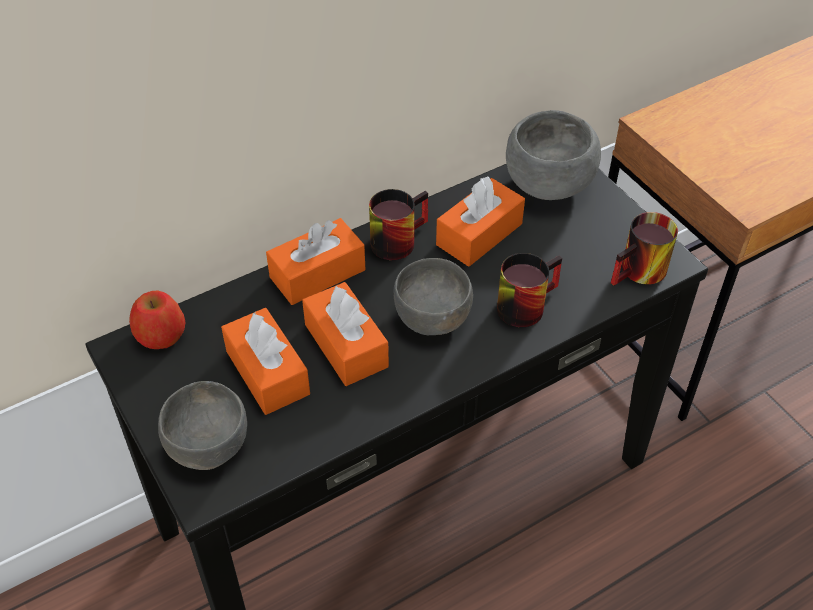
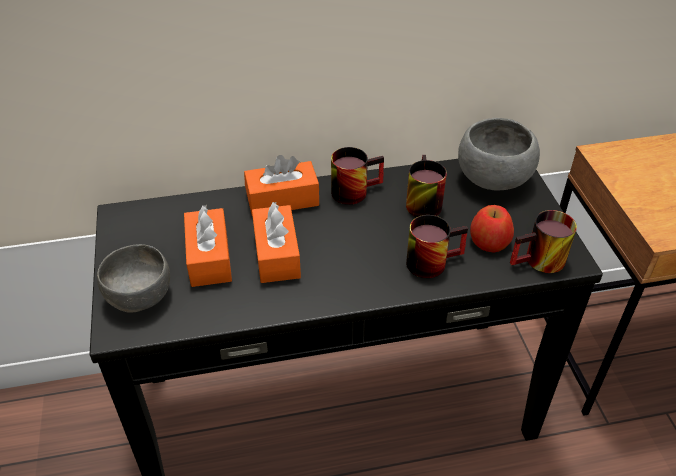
camera: 20 degrees right, 5 degrees down
apple [129,291,185,349] -> apple moved to [470,205,514,253]
grey bowl [393,258,473,335] -> none
orange tissue box [436,177,525,267] -> mug [406,155,447,217]

